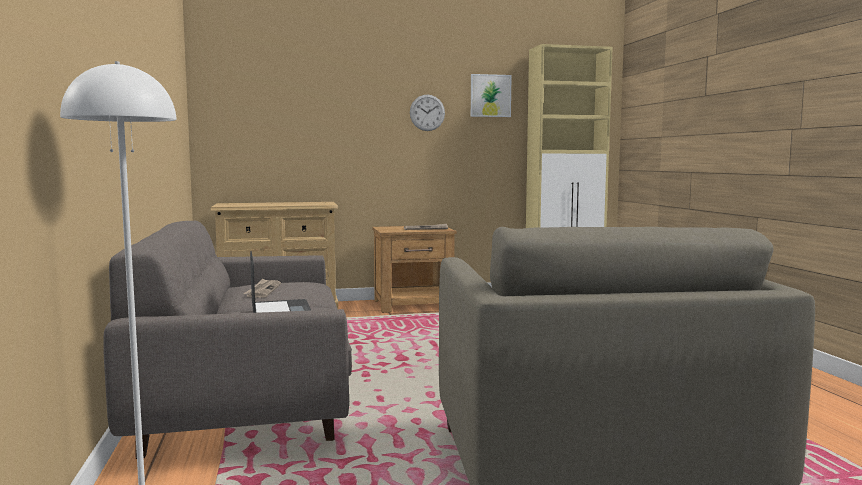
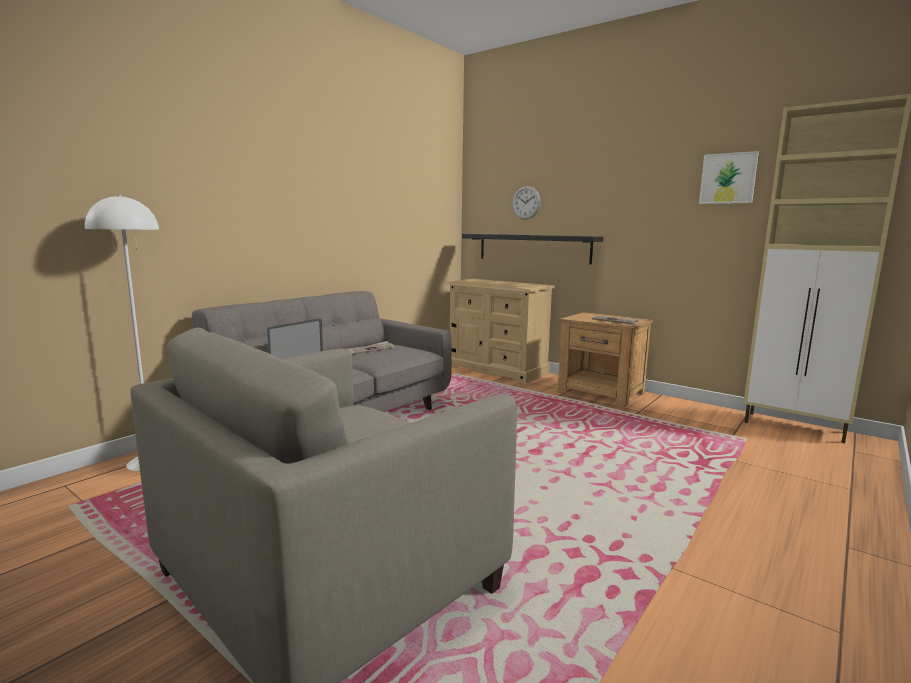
camera: 50 degrees right, 5 degrees up
wall clock [410,94,445,131] -> wall clock moved to [512,186,541,220]
none -> black shelf [462,234,604,265]

